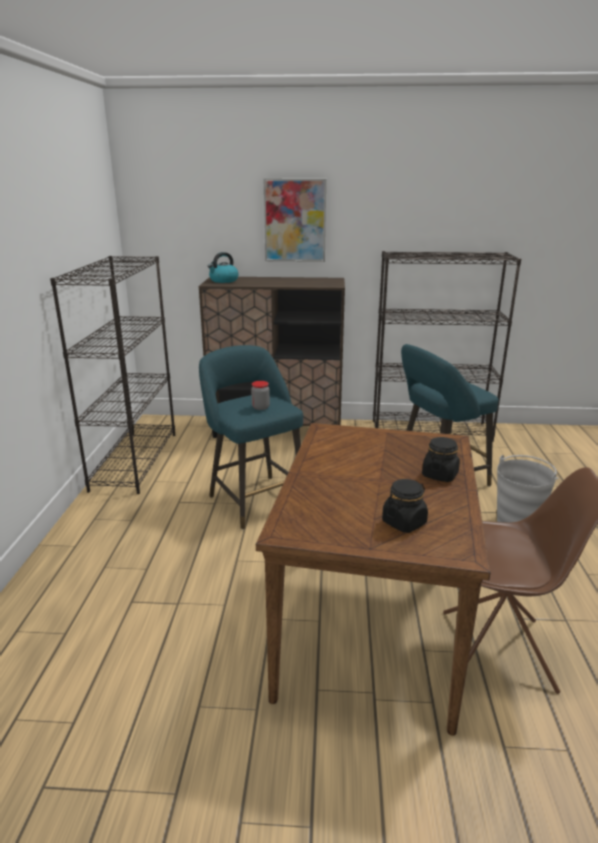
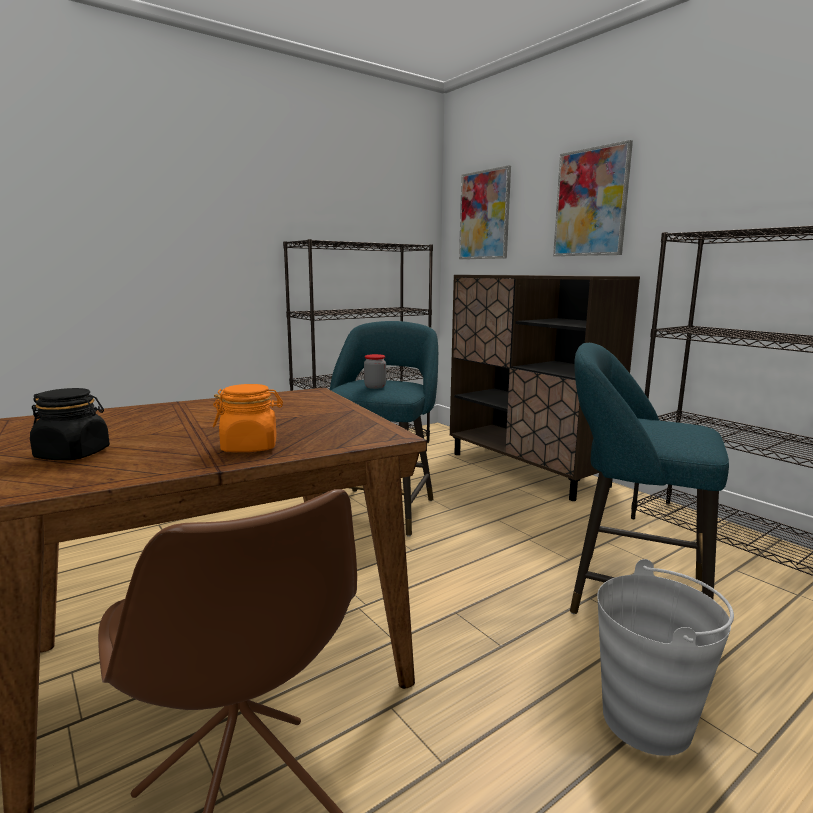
camera: 50 degrees right, 10 degrees down
kettle [208,252,239,283] -> none
black jar [422,437,460,482] -> orange jar [213,384,283,452]
none -> picture [459,165,511,259]

